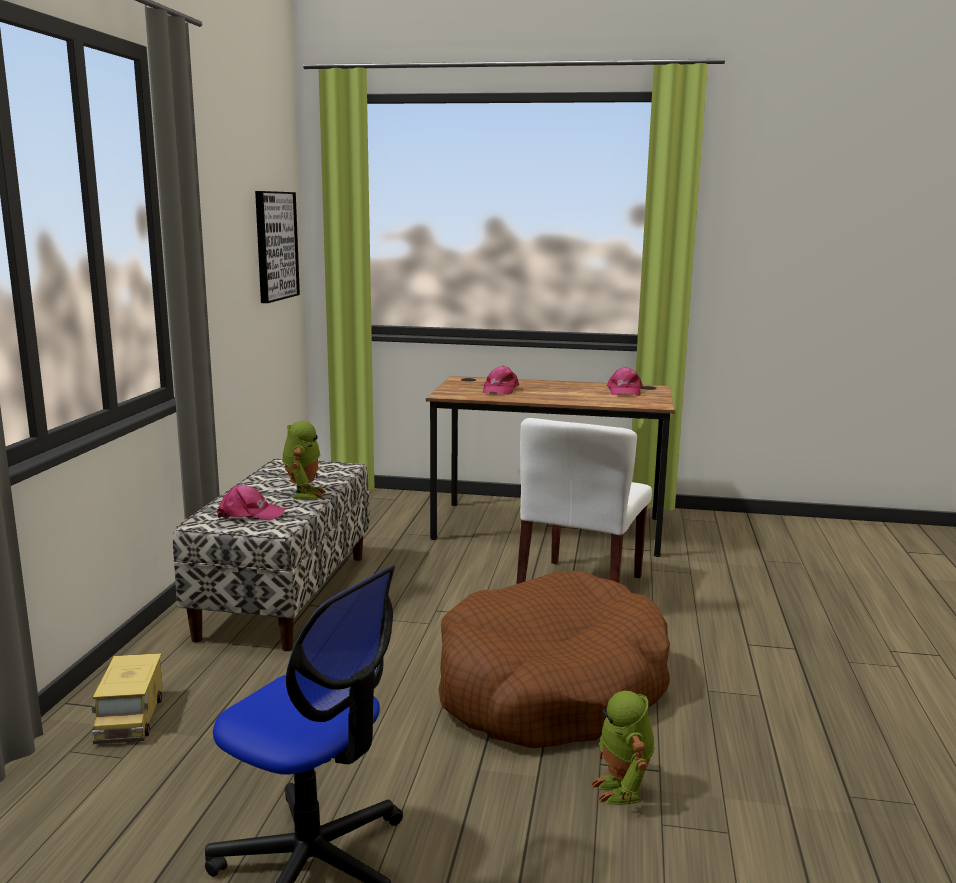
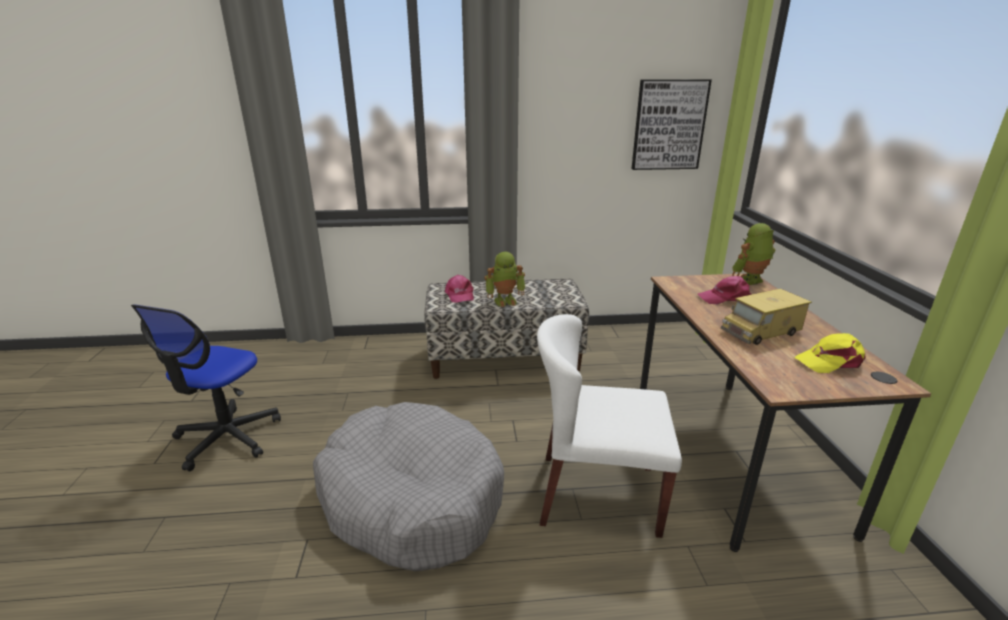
camera: 75 degrees right, 10 degrees up
toy truck [92,653,163,744] -> toy truck moved to [721,289,812,345]
brown dog bed [438,571,670,748] -> grey dog bed [313,402,504,572]
toy robot [591,691,654,805] -> toy robot moved to [732,223,775,285]
pink cap [607,367,643,396] -> yellow cap [794,333,865,373]

